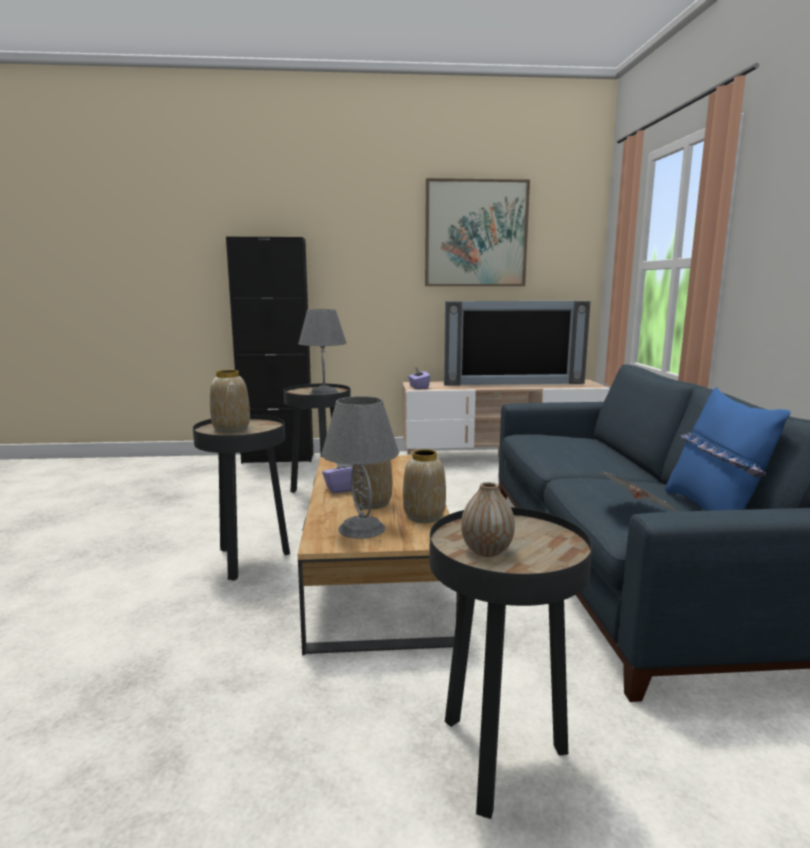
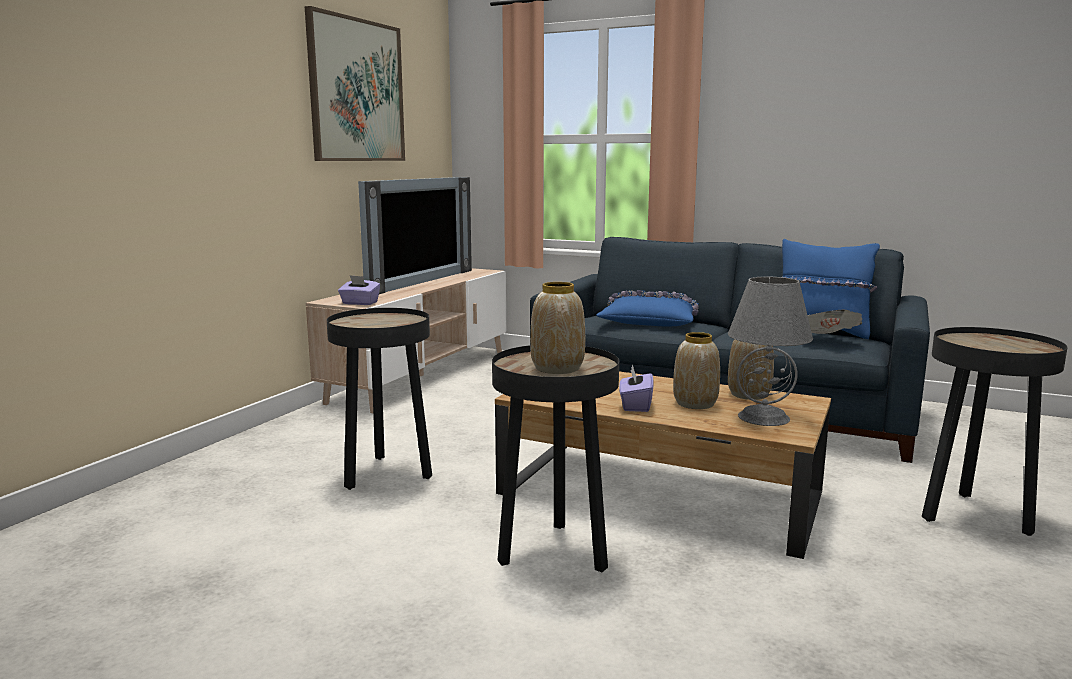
camera: 60 degrees left, 0 degrees up
black cabinet [226,236,313,464] -> none
grey table lamp [298,309,347,395] -> none
vase [461,482,515,557] -> none
none -> blue pillow [596,290,699,327]

